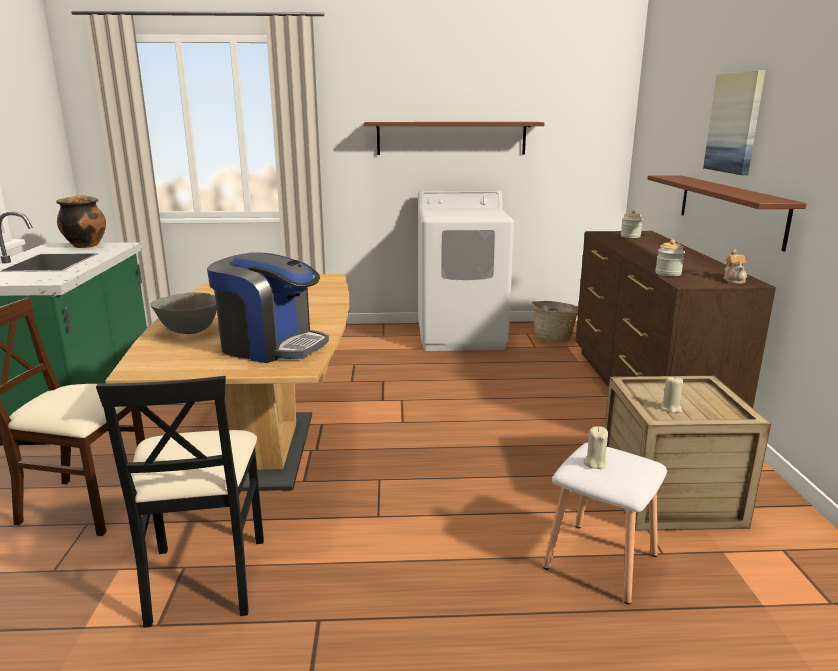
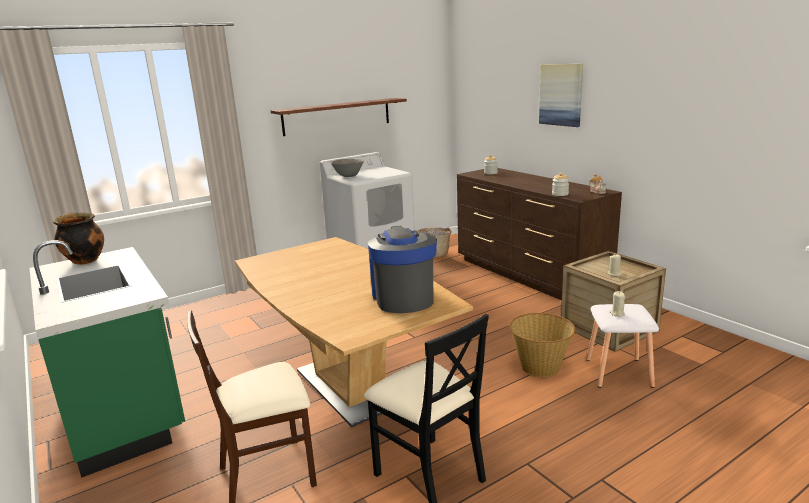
camera: 30 degrees left, 0 degrees up
grey bowl [150,292,217,334] -> grey bowl moved to [331,159,364,177]
coffee machine [207,252,329,363] -> coffee machine turned 90 degrees counterclockwise [368,226,437,313]
brown shelf [647,175,807,252] -> none
none -> basket [509,313,576,377]

